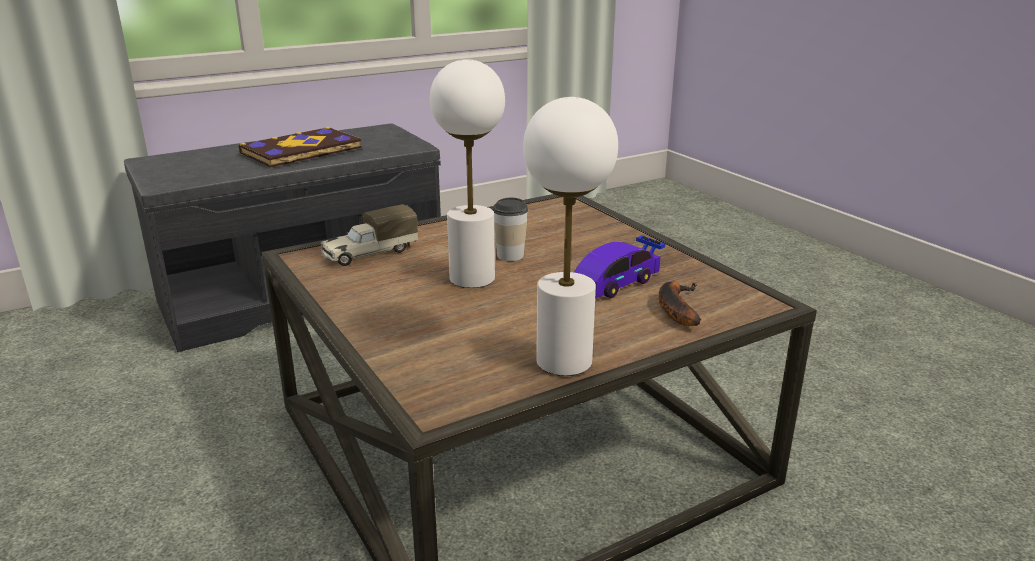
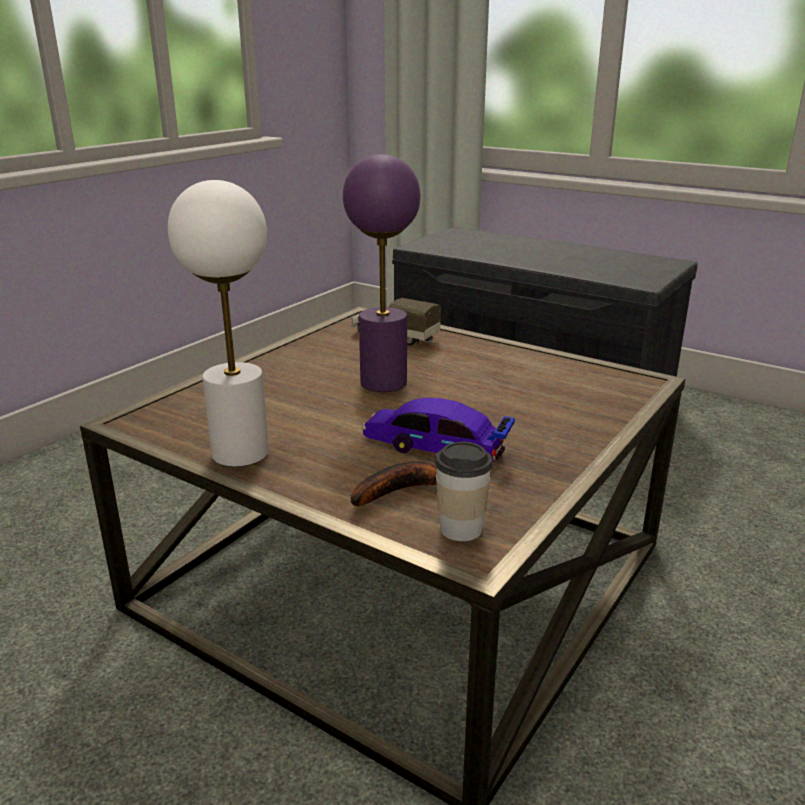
camera: 65 degrees right, 0 degrees up
book [239,127,362,167] -> none
white table lamp [430,59,505,288] -> purple table lamp [343,154,420,392]
cup [492,198,528,261] -> cup moved to [435,442,493,541]

